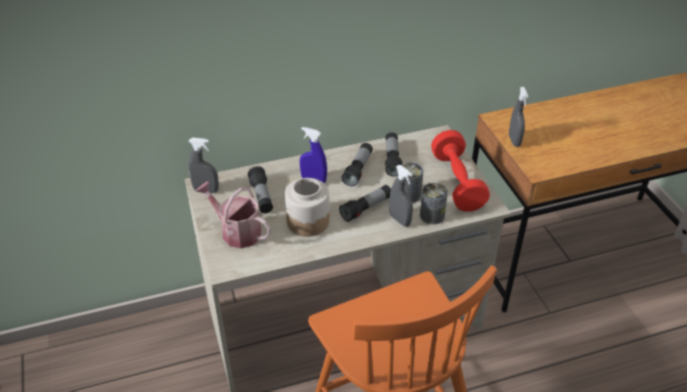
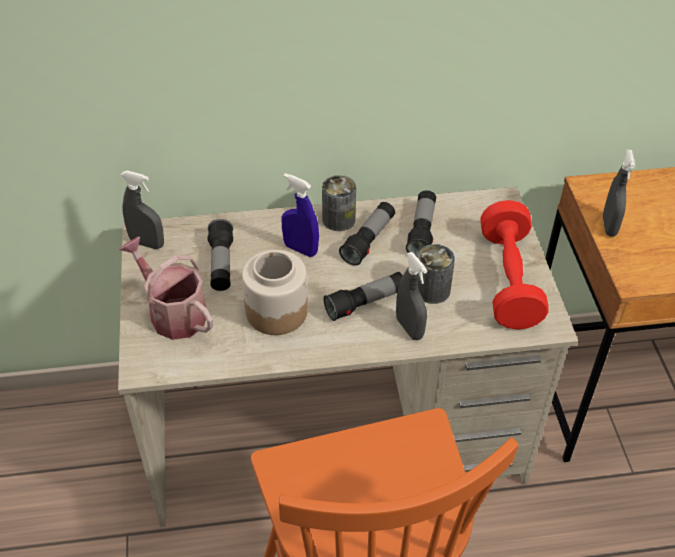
camera: 10 degrees right, 5 degrees up
can [420,182,448,224] -> can moved to [322,175,356,231]

